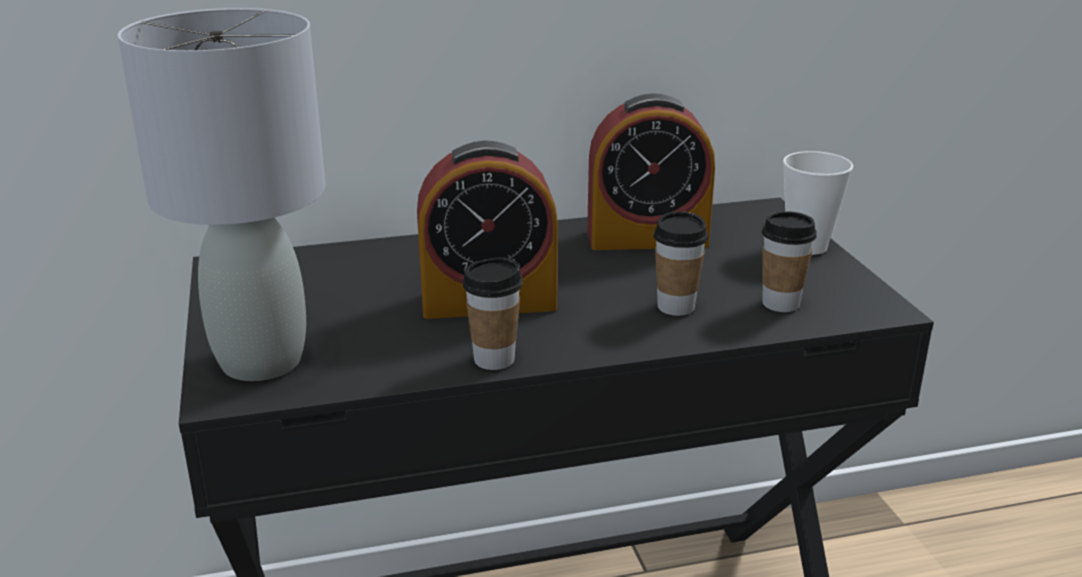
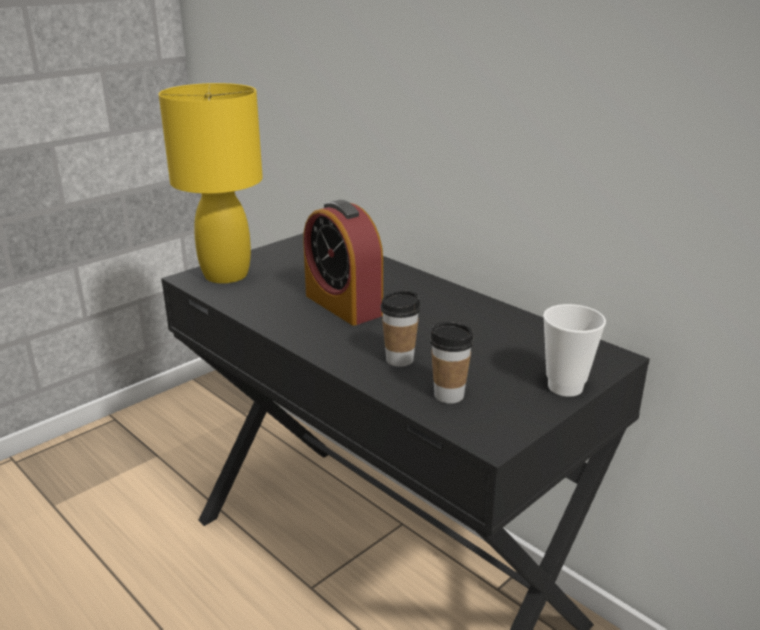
camera: 60 degrees right, 0 degrees up
grey table lamp [117,8,326,381] -> yellow table lamp [159,83,263,284]
cup [463,257,522,370] -> none
alarm clock [587,93,715,250] -> none

